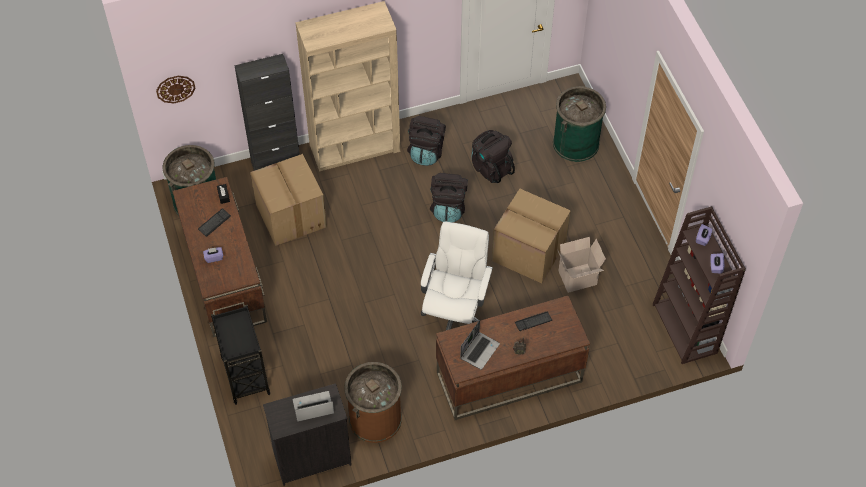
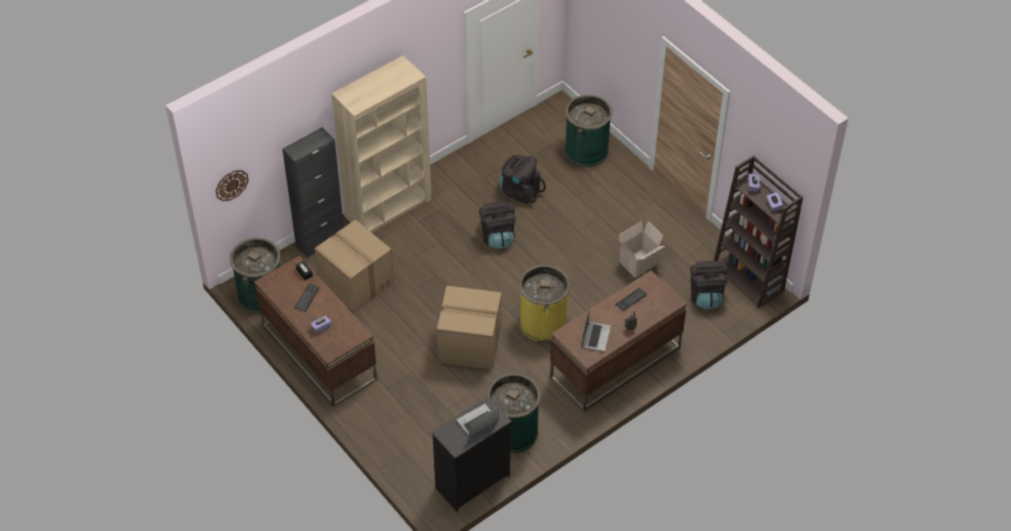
camera: 20 degrees left, 5 degrees down
black cart [211,302,270,405] -> none
brown trash can [344,362,402,443] -> green trash can [487,373,541,453]
black backpack [407,116,446,166] -> black backpack moved to [690,261,727,309]
white office chair [421,222,493,330] -> yellow trash can [519,265,570,342]
cardboard box [492,189,571,283] -> cardboard box moved to [437,286,501,370]

